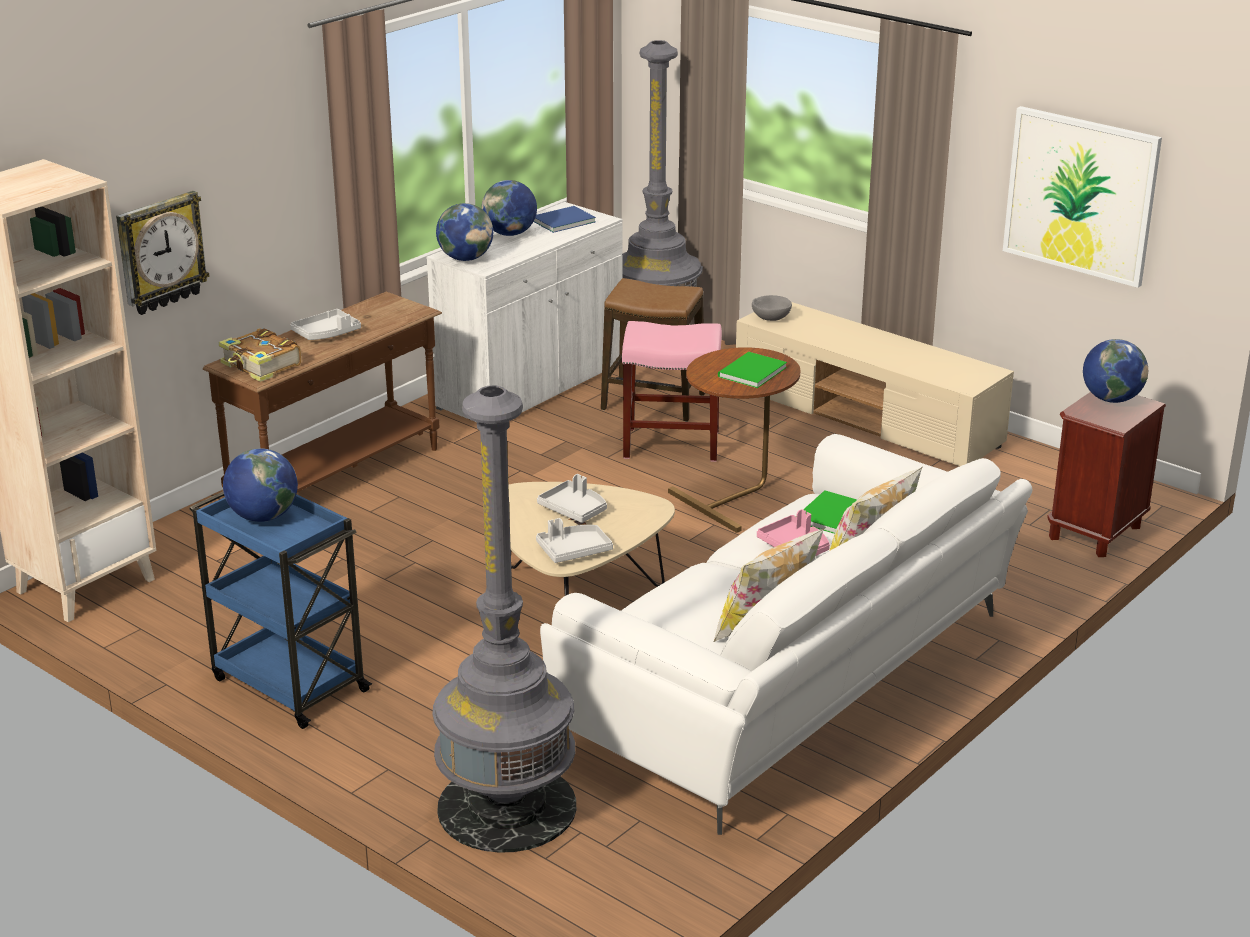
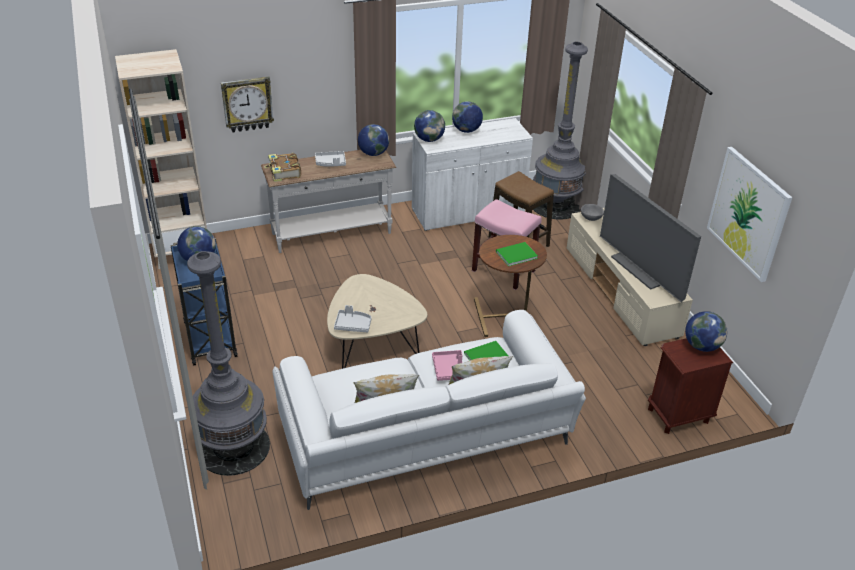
camera: 30 degrees right, 10 degrees up
brown console table [203,292,442,492] -> white console table [261,150,396,253]
blue book [534,206,596,233] -> none
grey tray [537,474,607,523] -> none
none -> globe [358,124,389,156]
none -> television [600,174,701,302]

